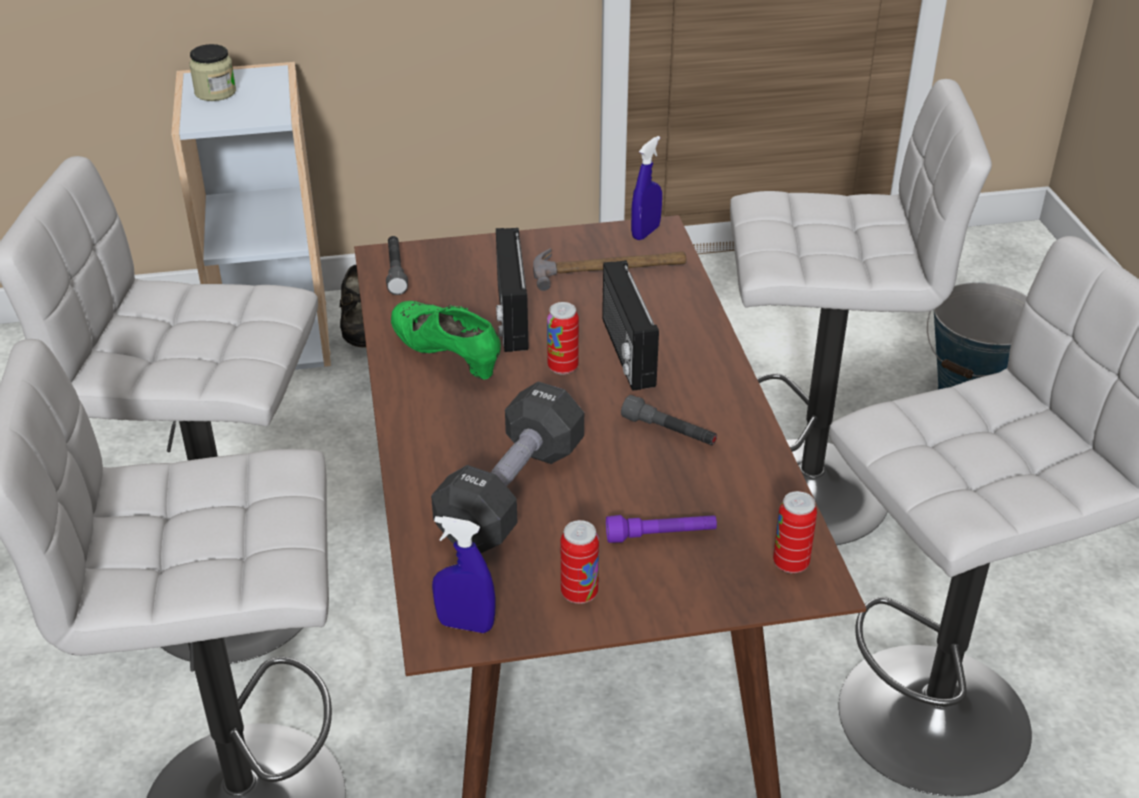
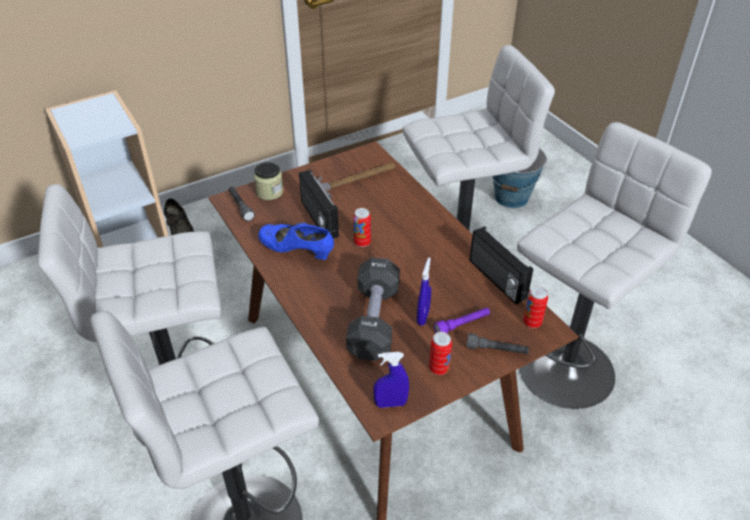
camera: 20 degrees left, 5 degrees up
jar [189,44,236,101] -> jar moved to [254,162,283,200]
green shoe [391,301,501,380] -> blue shoe [258,223,334,260]
radio [602,260,659,391] -> radio moved to [470,226,533,305]
grey flashlight [621,395,717,445] -> grey flashlight moved to [466,333,529,354]
blue spray bottle [631,136,662,240] -> blue spray bottle moved to [417,258,431,326]

